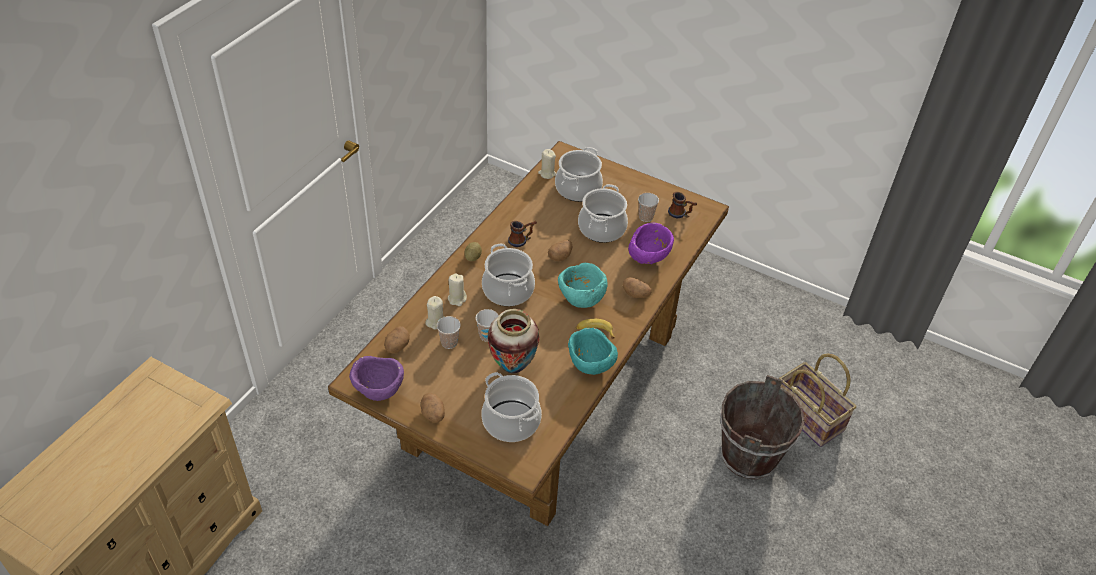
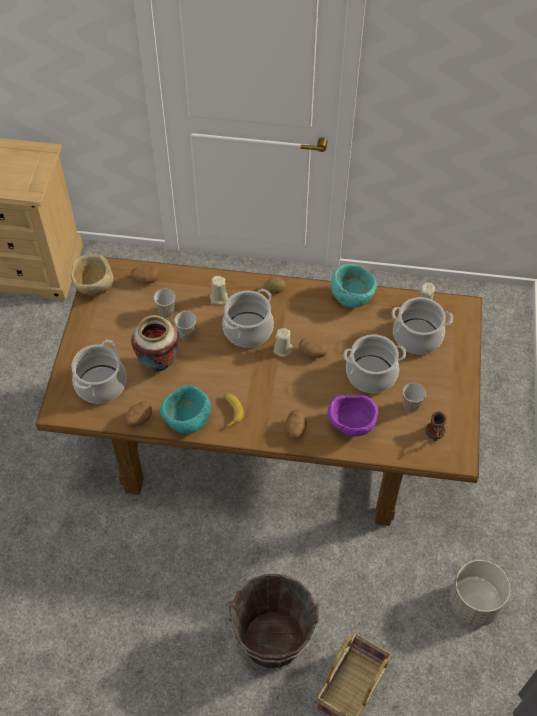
camera: 70 degrees right, 10 degrees up
purple bowl [349,356,404,401] -> beige bowl [71,254,114,296]
potato [421,393,445,423] -> potato moved to [125,401,152,427]
beige candle [425,296,444,329] -> beige candle moved to [273,328,293,357]
mug [508,221,537,247] -> none
turquoise bowl [558,263,608,308] -> turquoise bowl moved to [330,264,377,308]
none -> grey planter [449,560,510,626]

